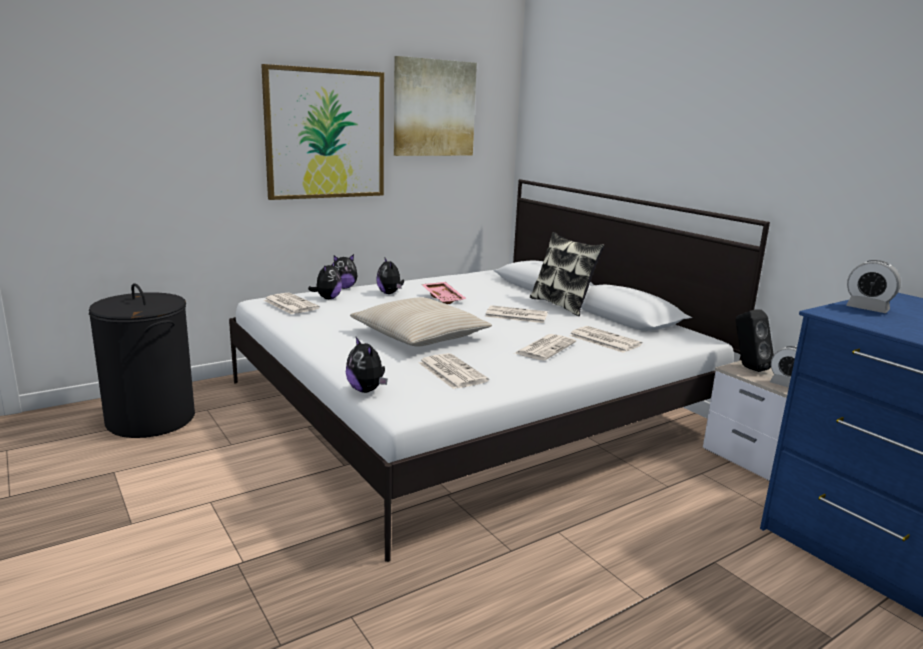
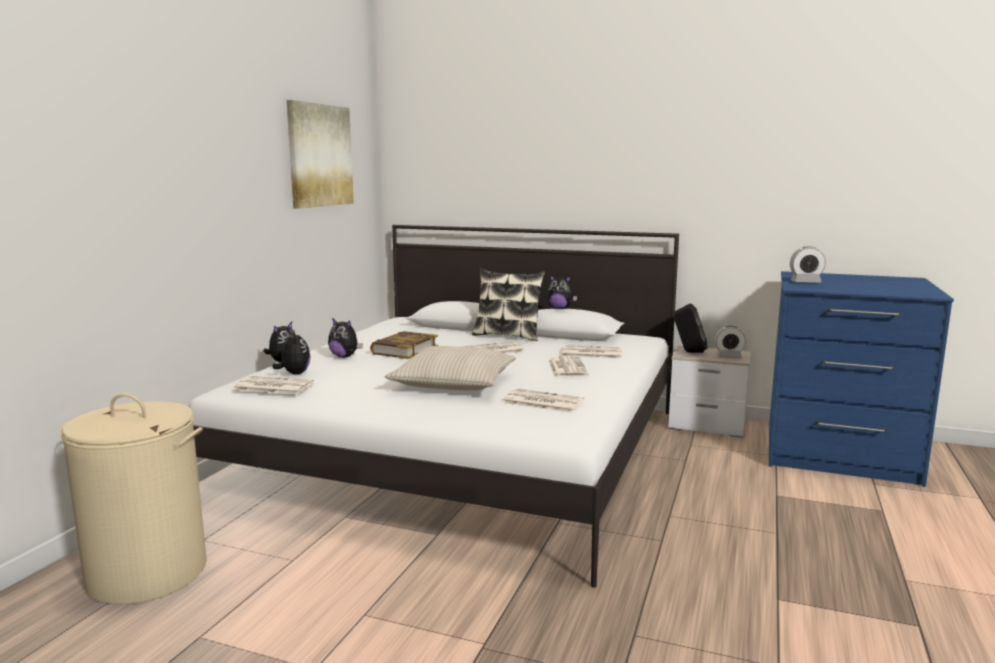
camera: 35 degrees left, 5 degrees down
black laundry basket [89,283,195,438] -> beige laundry basket [60,393,207,605]
picture [261,64,384,200] -> none
plush toy [346,337,387,393] -> plush toy moved to [547,274,577,309]
pink tray [422,282,467,304] -> book [370,331,438,359]

